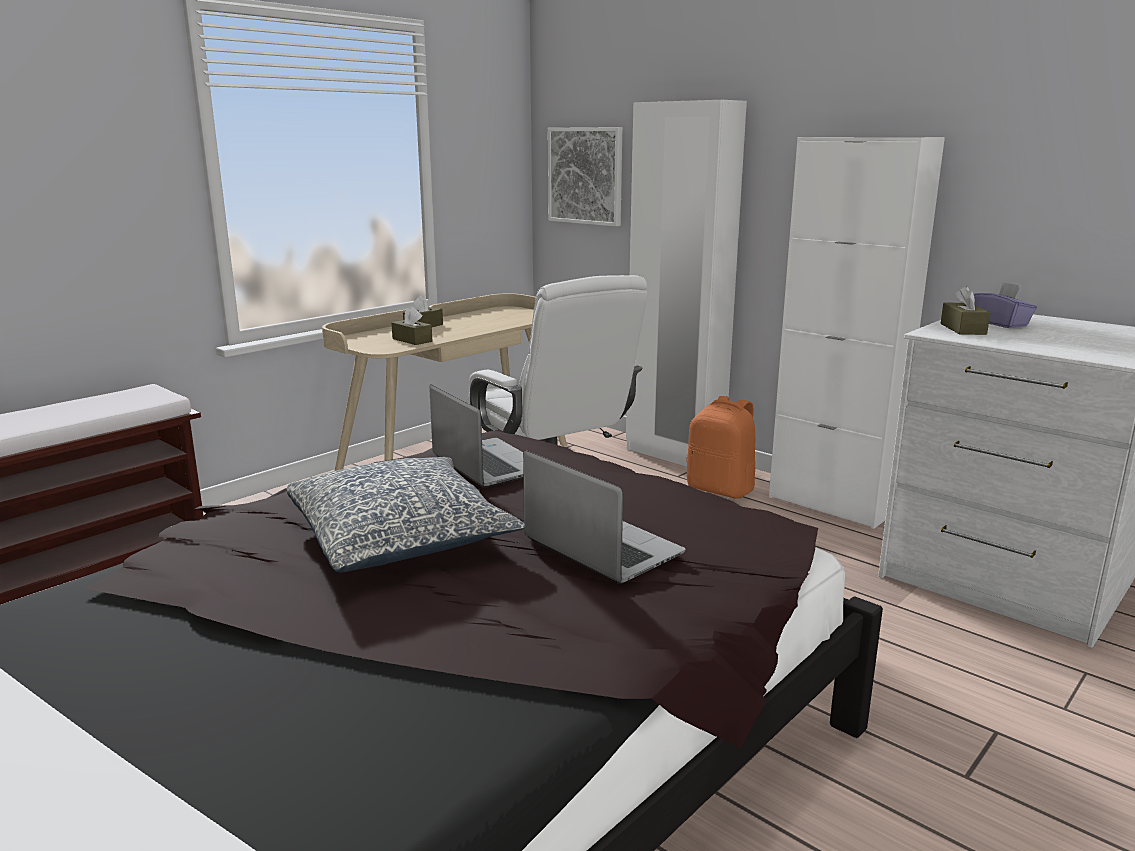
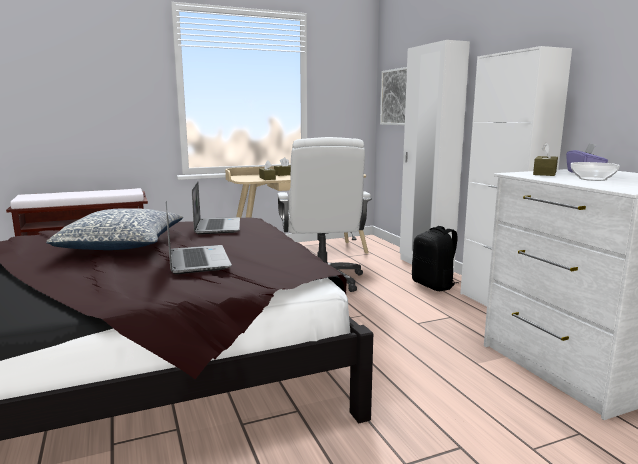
camera: 25 degrees right, 5 degrees down
orange backpack [686,396,755,499] -> black backpack [412,226,459,291]
none -> bowl [571,162,620,181]

